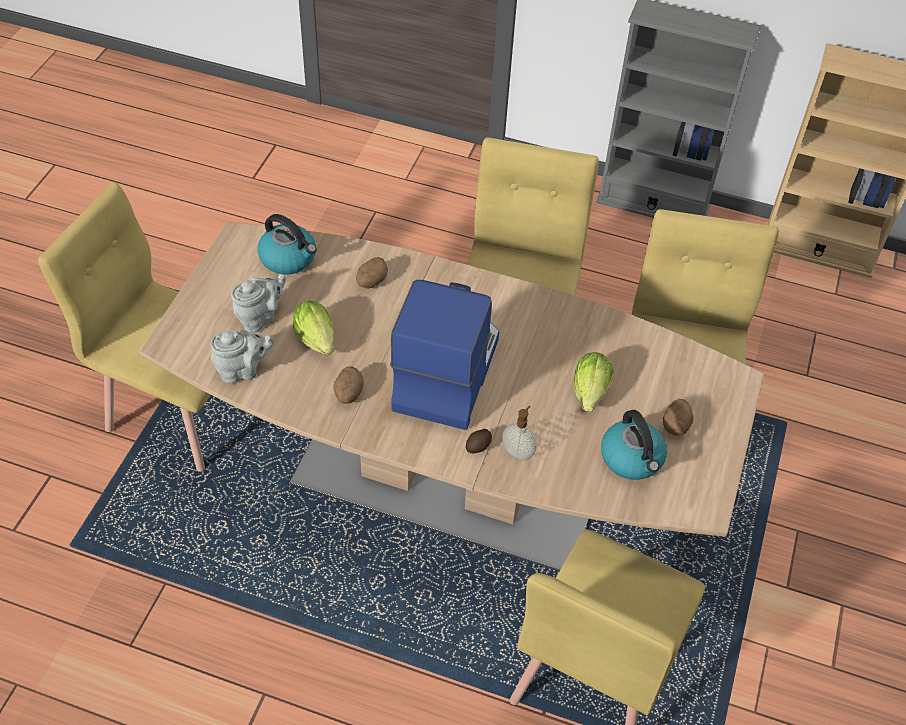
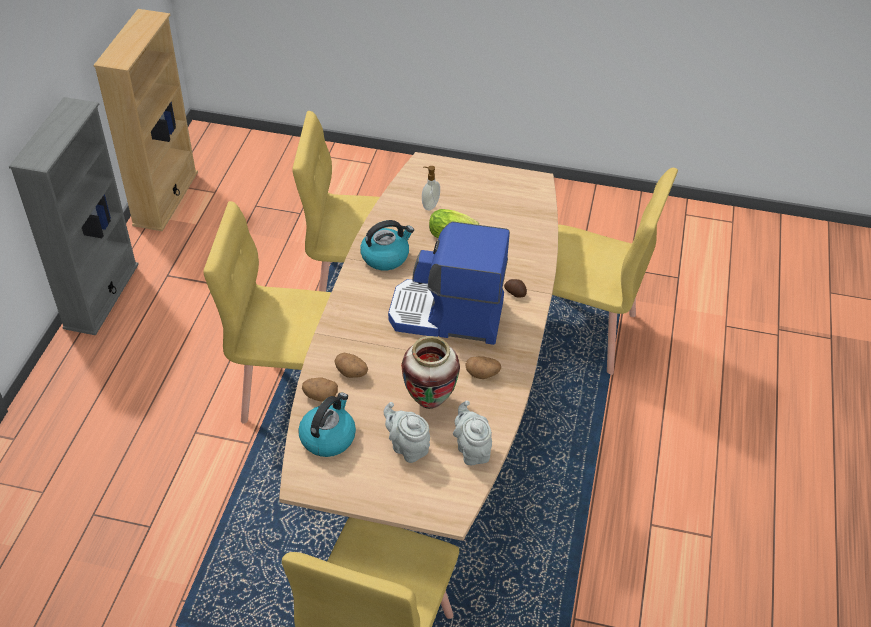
camera: 95 degrees left, 5 degrees down
lettuce [293,301,334,355] -> vase [401,336,460,409]
soap dispenser [502,406,537,460] -> soap dispenser moved to [422,166,440,210]
kettle [601,410,667,480] -> kettle moved to [360,220,414,271]
potato [663,399,694,436] -> potato moved to [302,377,338,402]

